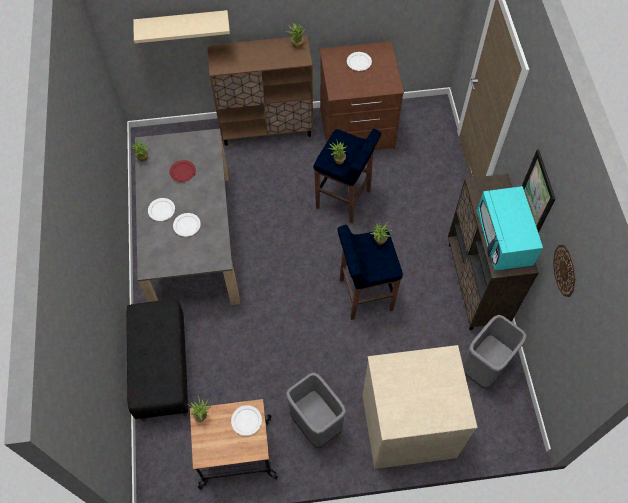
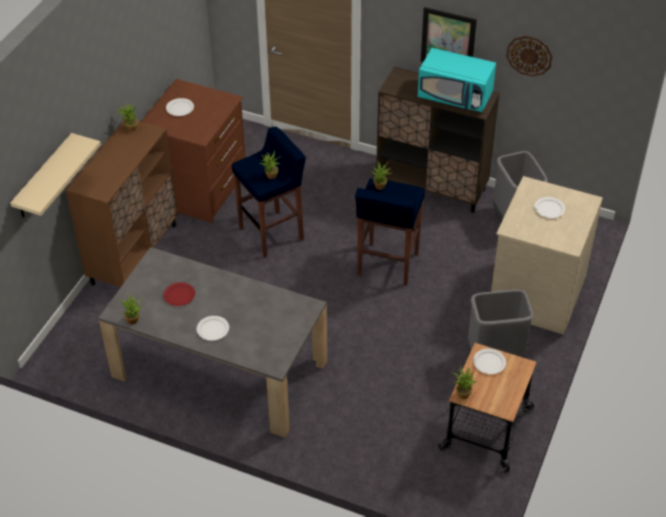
camera: 60 degrees left, 15 degrees down
black bench [126,299,188,421] -> none
white plate [173,213,201,237] -> white plate moved to [534,197,565,218]

